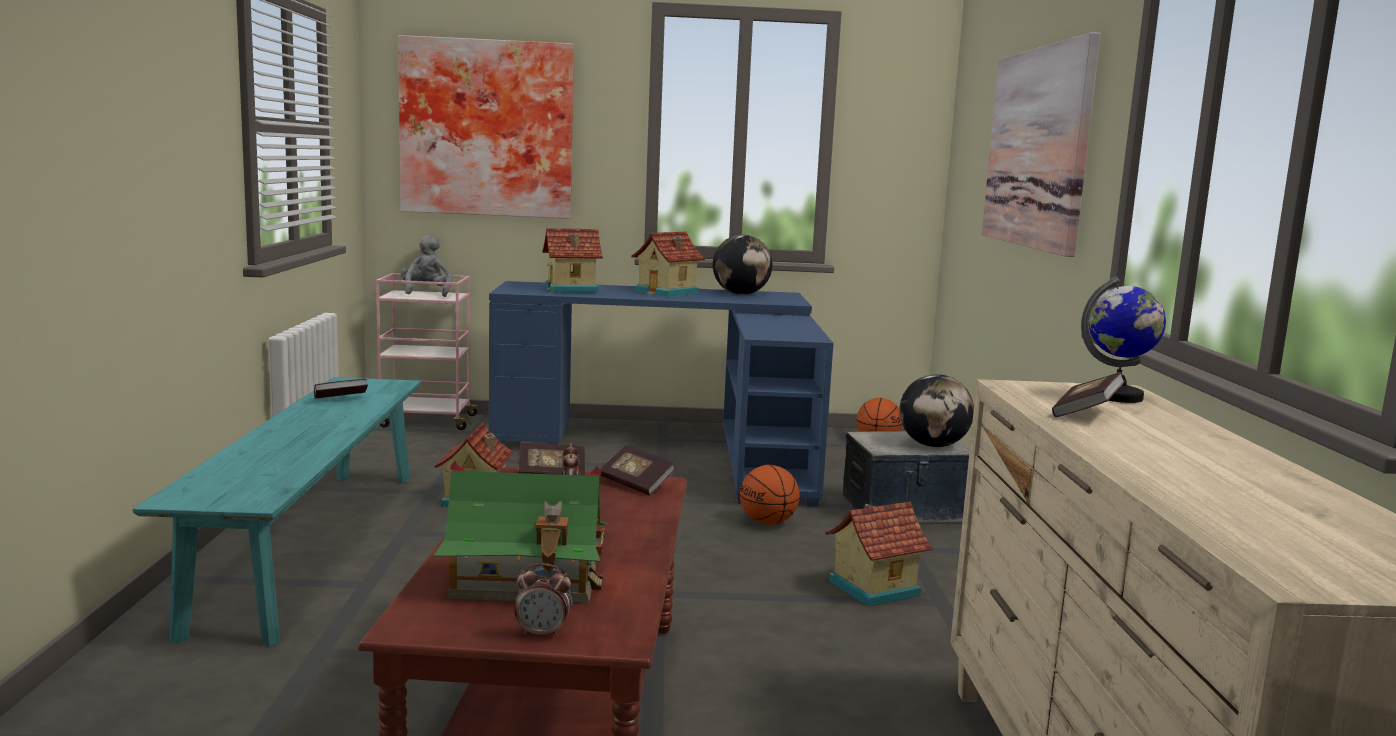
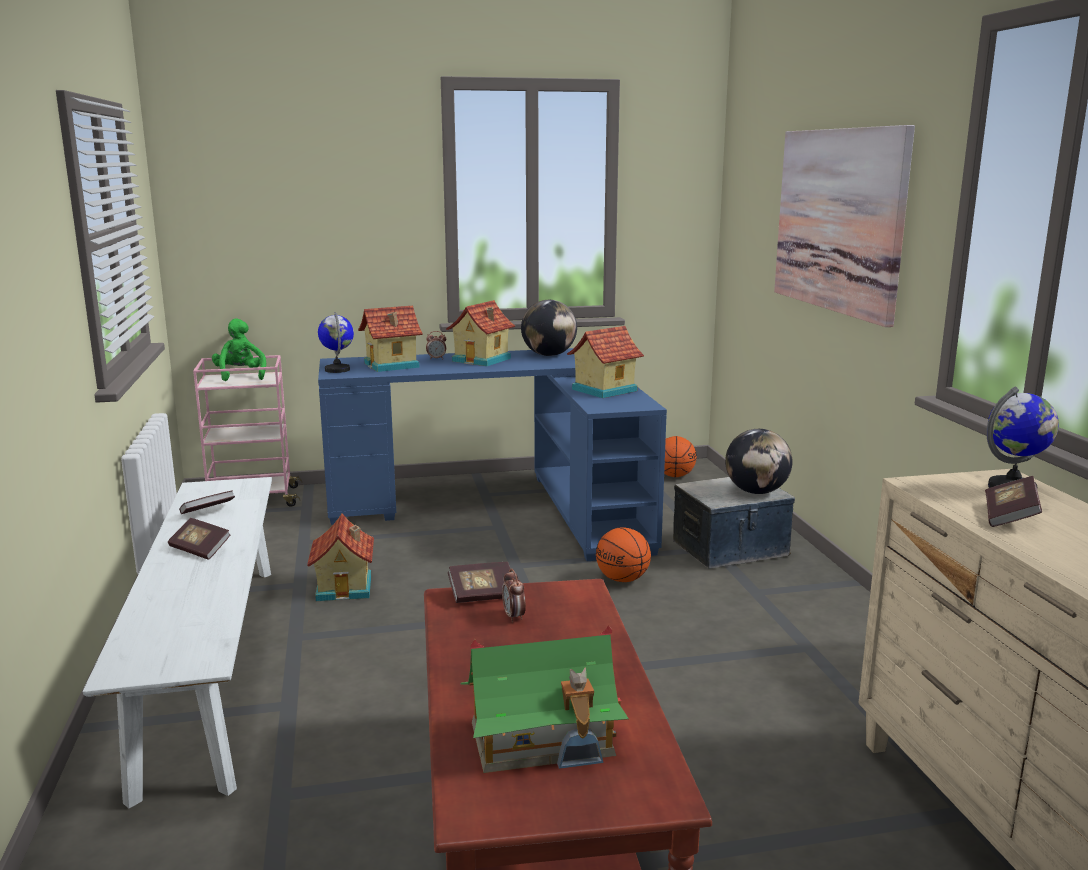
camera: 10 degrees left, 5 degrees up
turquoise bench [133,377,421,647] -> white bench [83,477,272,808]
picture [398,35,574,219] -> none
grey plush toy [401,235,452,297] -> green plush toy [212,318,266,381]
alarm clock [515,563,571,638] -> alarm clock moved to [426,331,446,360]
book [600,445,675,495] -> book moved to [168,518,231,560]
toy house [825,501,933,606] -> toy house moved to [567,326,644,398]
none -> globe [318,312,354,373]

